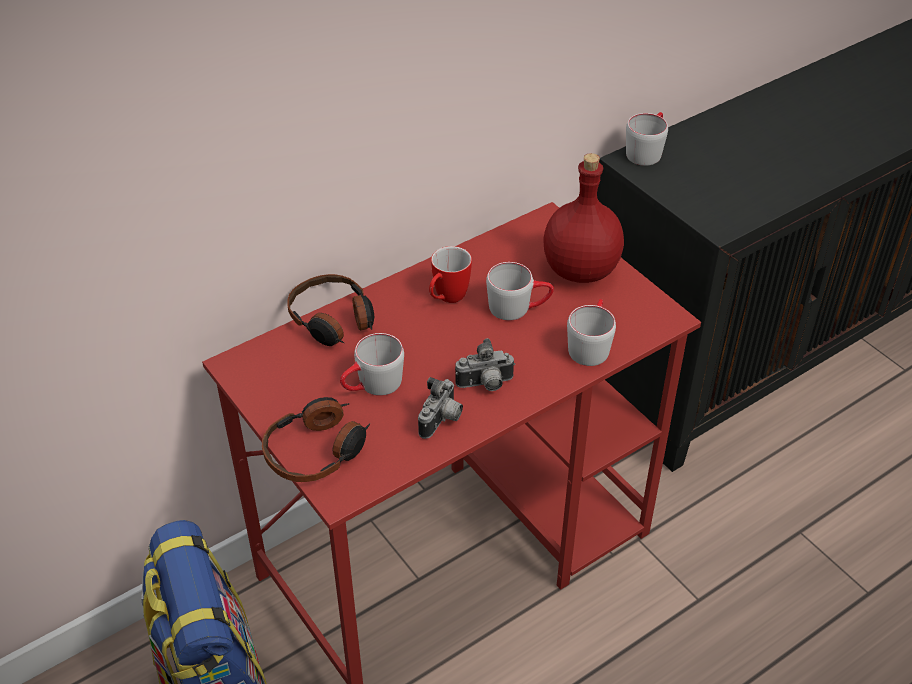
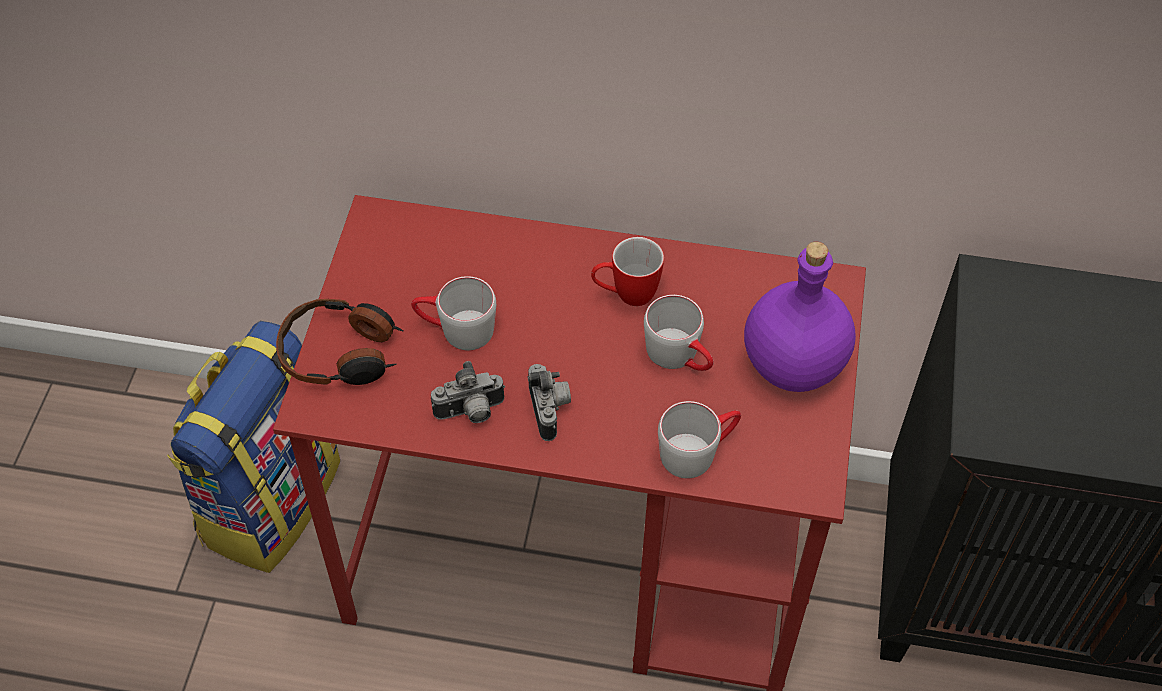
camera: 45 degrees right, 10 degrees up
headphones [288,274,374,346] -> none
camera [455,338,515,391] -> camera turned 135 degrees counterclockwise [528,364,571,441]
red bottle [543,153,624,283] -> purple bottle [744,242,856,392]
grey mug [626,112,668,166] -> none

